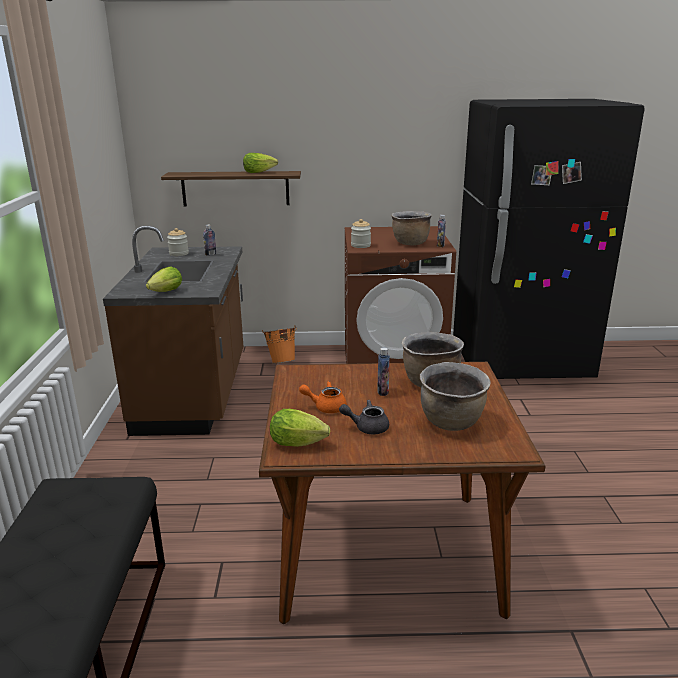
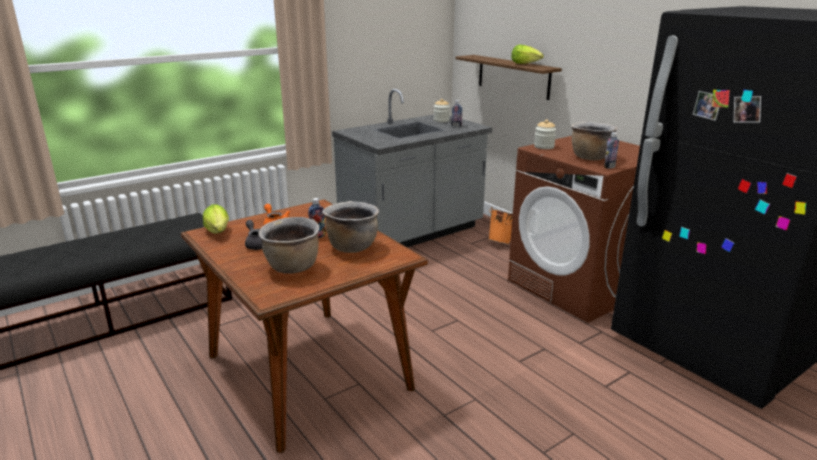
camera: 55 degrees right, 0 degrees up
brown counter [103,226,244,436] -> grey counter [332,89,492,247]
lettuce [146,266,182,292] -> none

